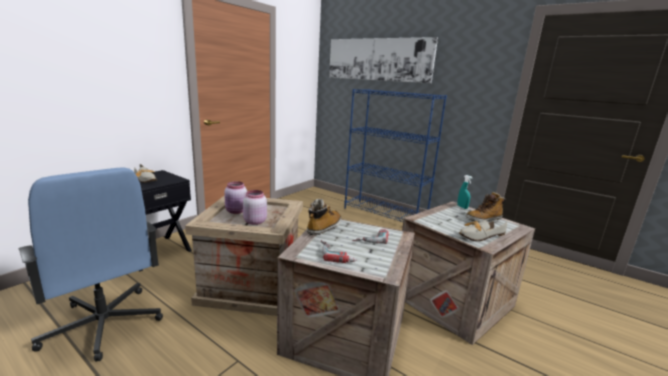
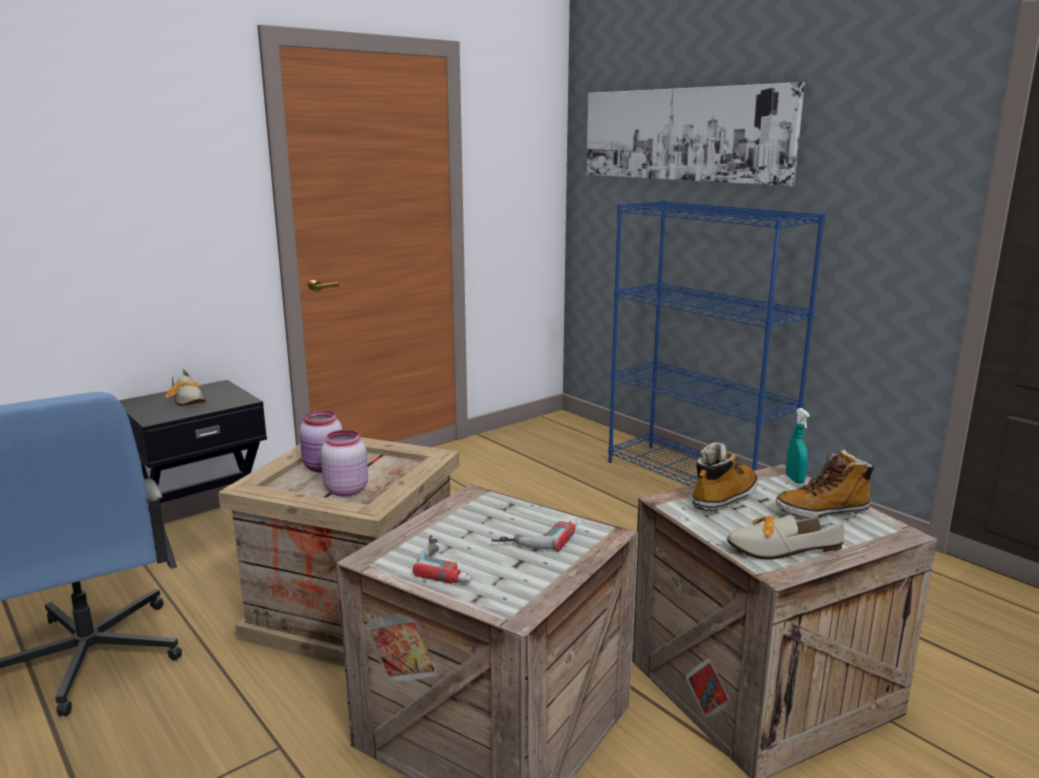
camera: 15 degrees right, 0 degrees up
boot [307,199,341,235] -> boot moved to [692,442,758,511]

